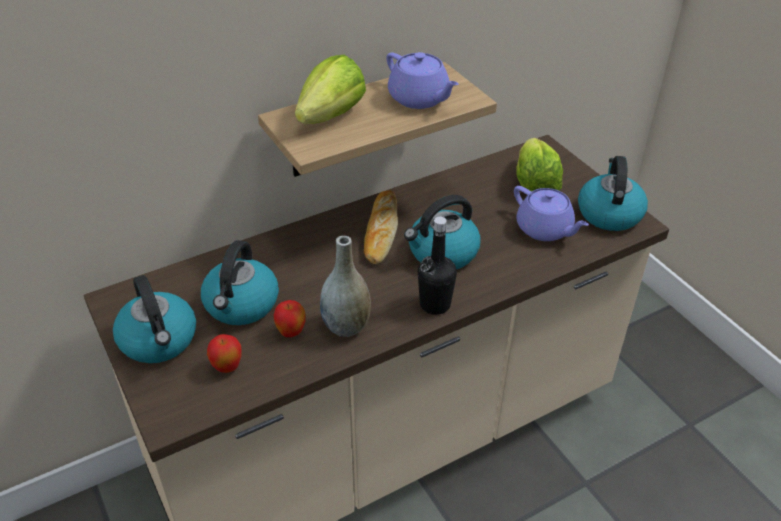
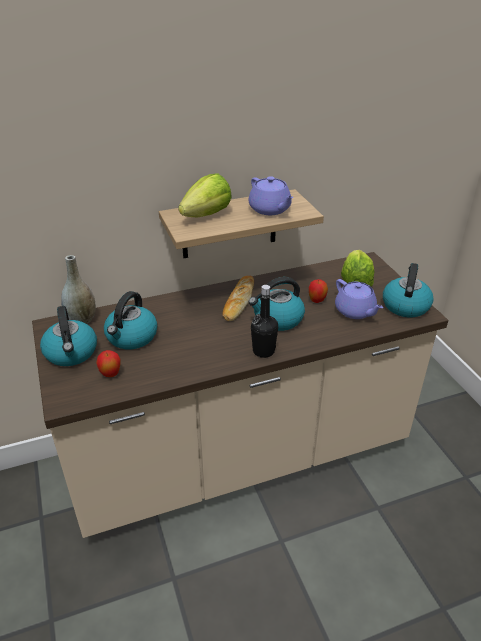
camera: 10 degrees right, 5 degrees down
apple [274,300,306,337] -> apple moved to [309,279,328,303]
grey vase [320,236,371,337] -> grey vase moved to [61,255,96,324]

